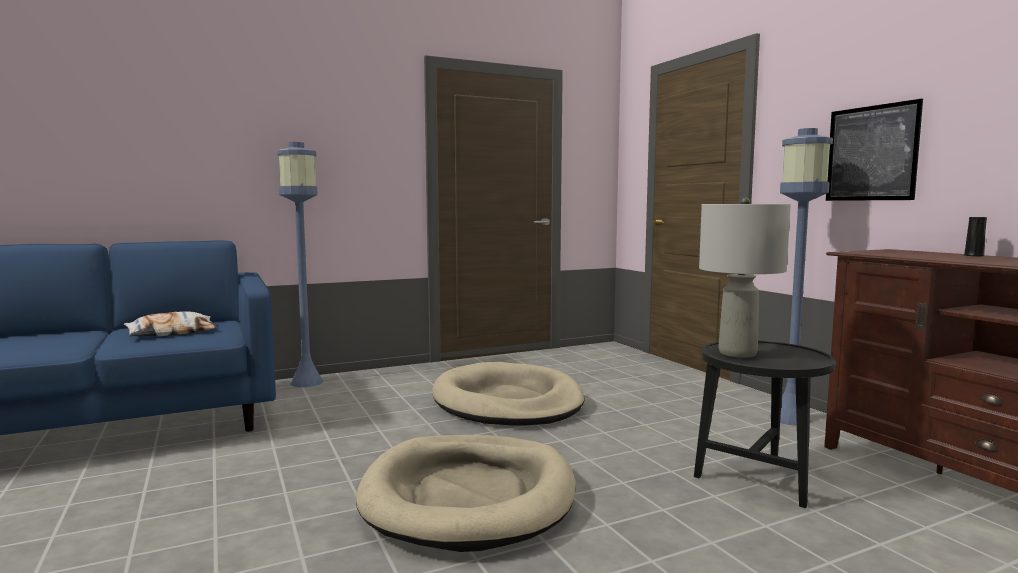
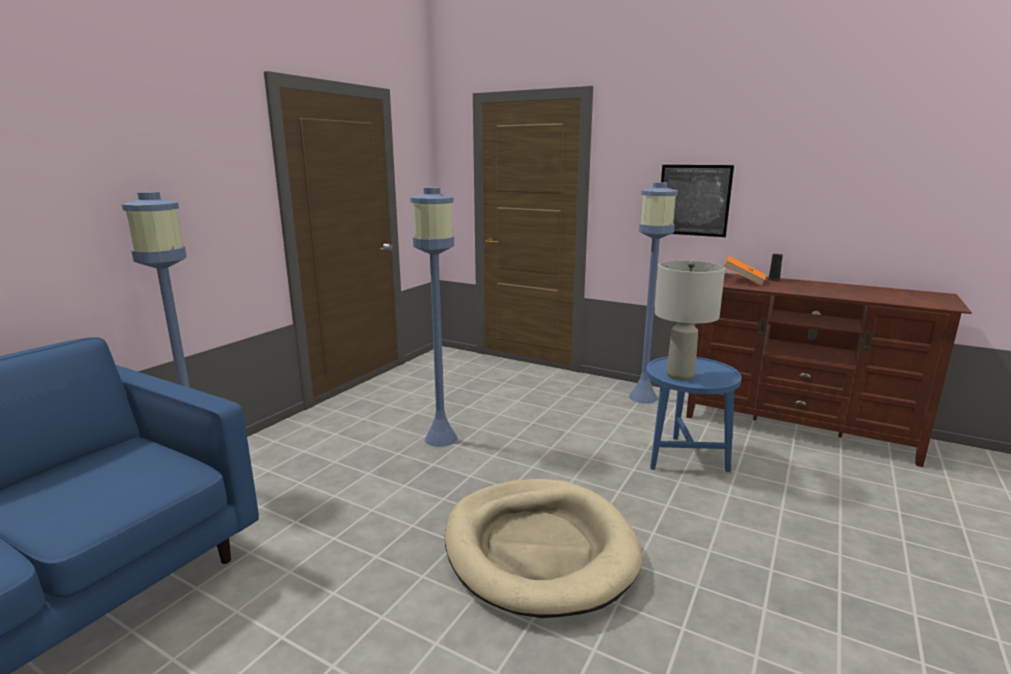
camera: 35 degrees left, 10 degrees up
pillow [124,311,216,336] -> none
beige dog bed [432,362,585,426] -> blue floor lamp [410,187,458,447]
black side table [694,341,836,508] -> blue side table [646,357,742,472]
none -> orange book [723,256,766,286]

